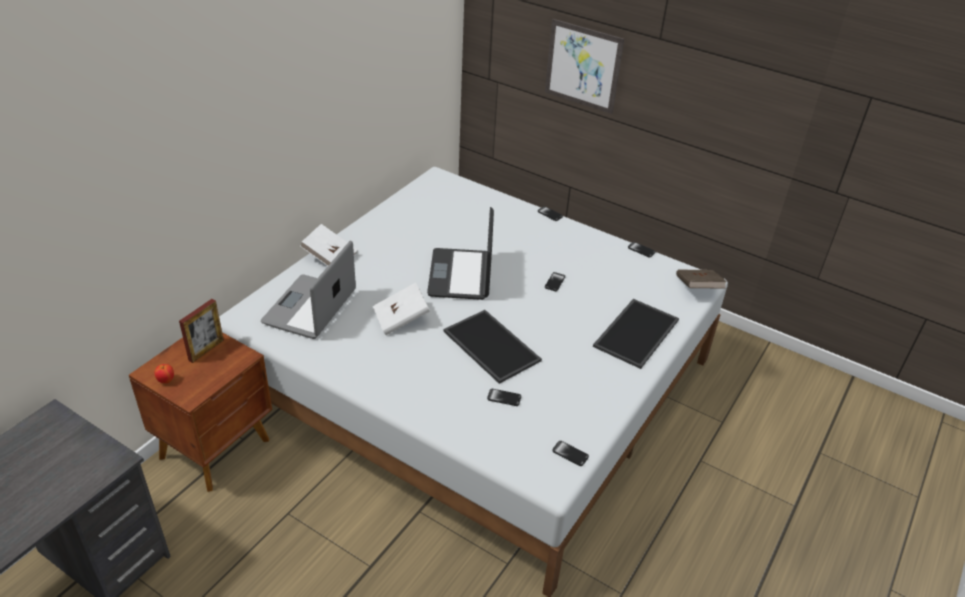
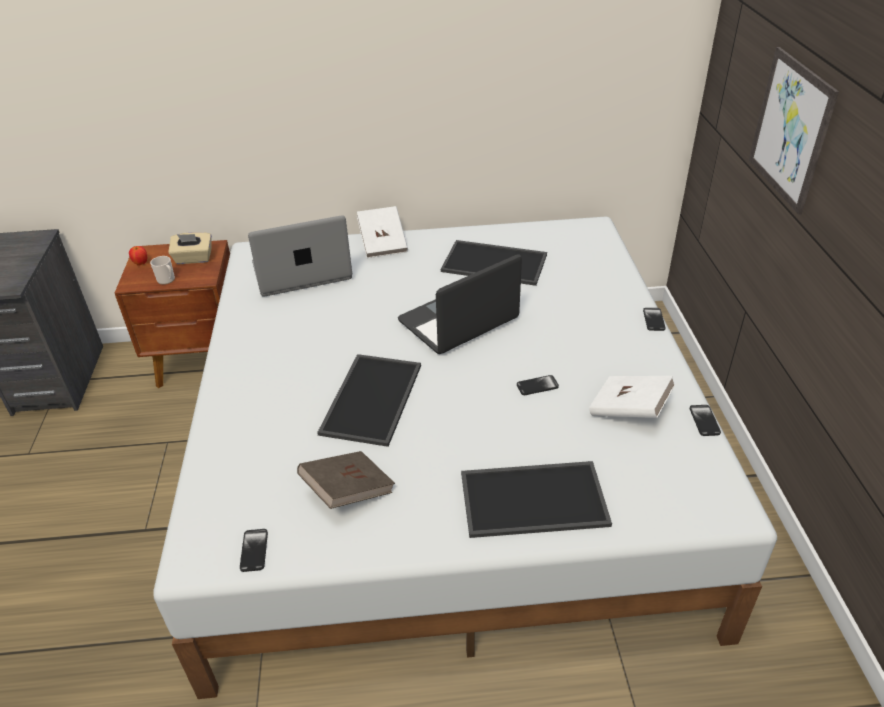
camera: 55 degrees right, 0 degrees up
picture frame [179,299,224,363] -> beige tissue box [168,232,212,264]
white book [373,283,430,335] -> white book moved to [589,376,676,418]
phone [487,389,521,406] -> none
brown book [676,270,727,289] -> brown book moved to [297,451,395,509]
none -> mug [150,256,175,285]
none -> tray [441,240,547,286]

